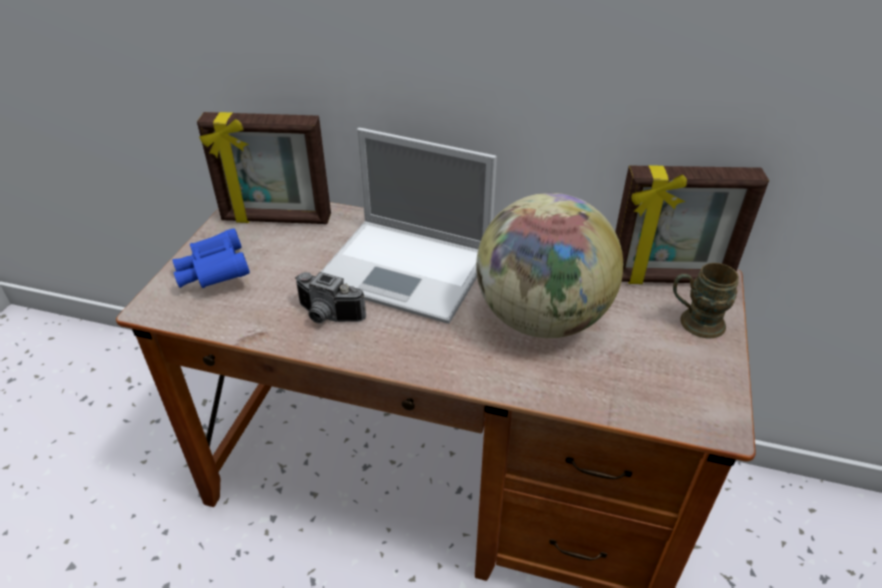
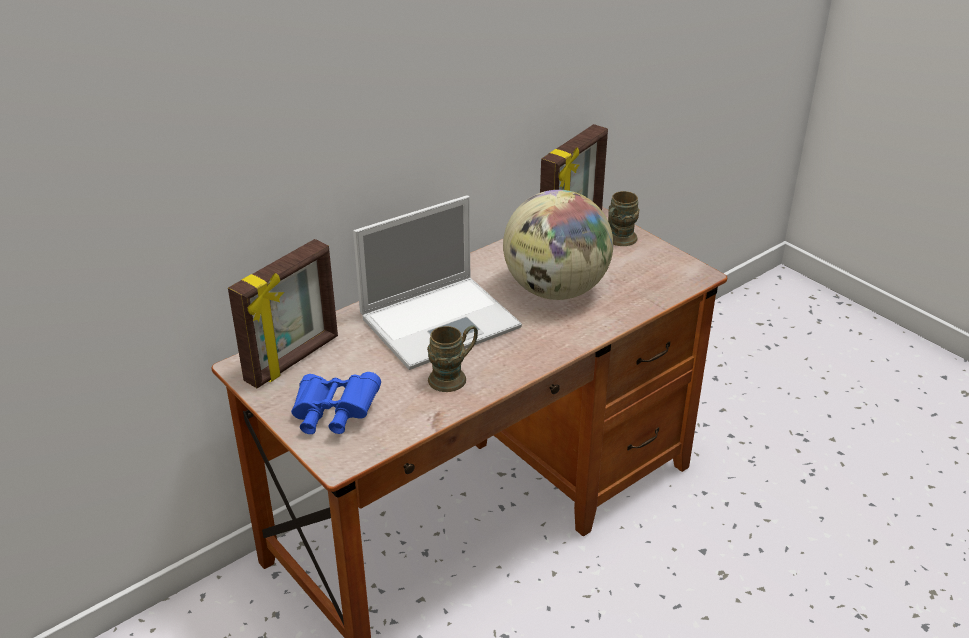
camera: 55 degrees left, 5 degrees down
camera [295,272,366,324] -> brown mug [427,325,478,392]

